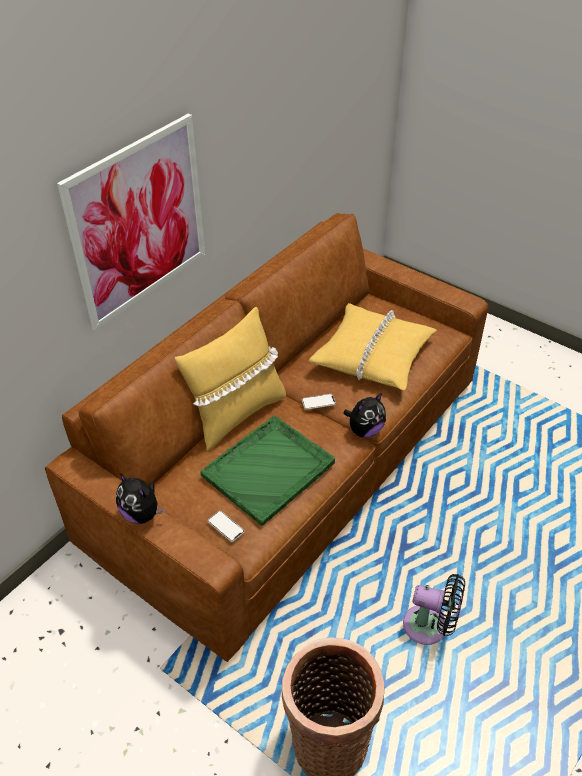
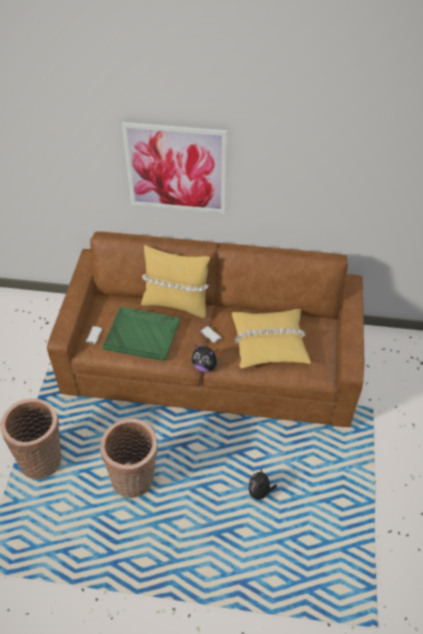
camera: 60 degrees right, 5 degrees up
plush toy [116,473,165,524] -> plush toy moved to [248,469,277,503]
black fan [403,574,465,645] -> basket [100,419,158,498]

